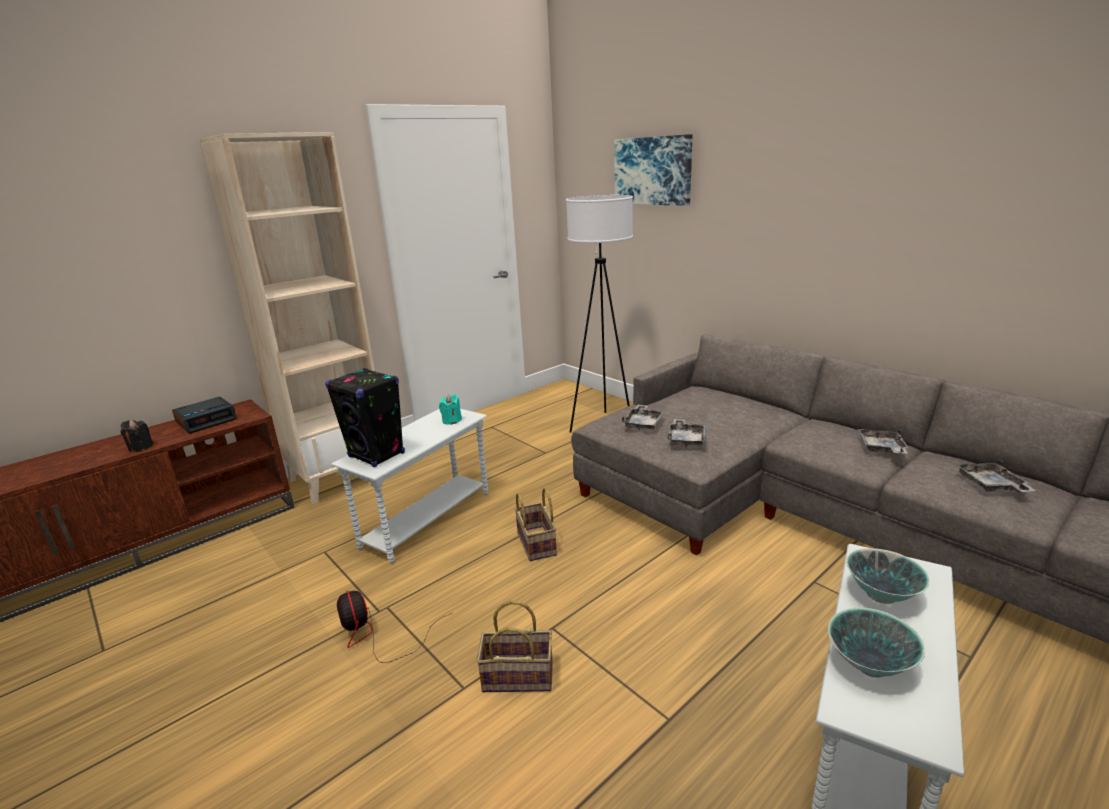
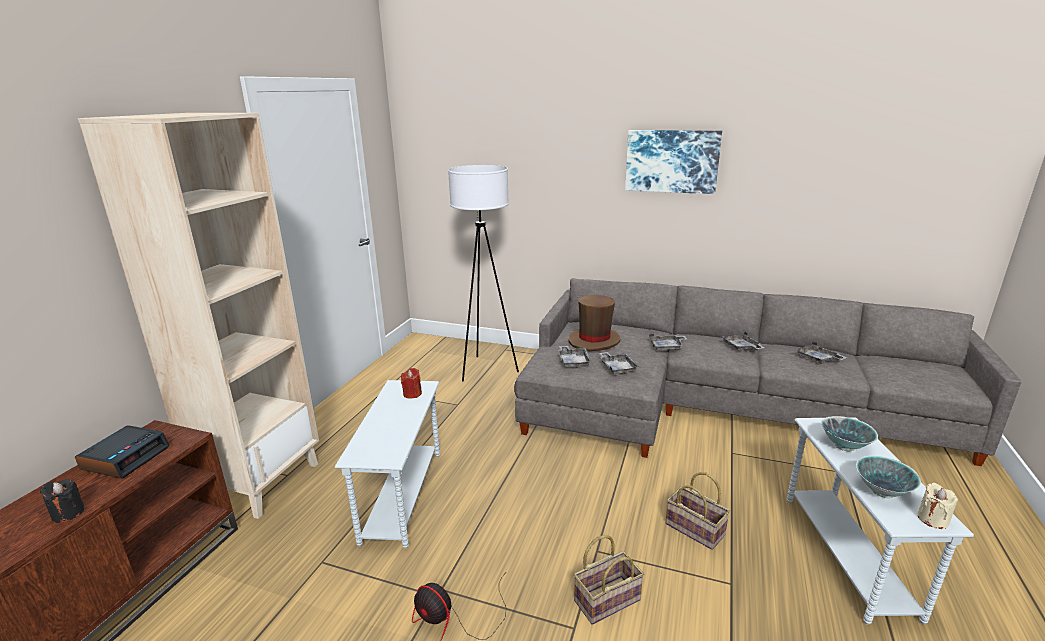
camera: 30 degrees left, 0 degrees up
black speaker [325,368,405,467] -> none
turquoise candle [439,395,462,425] -> red candle [401,368,422,399]
basket [514,488,557,561] -> basket moved to [665,472,730,550]
picture [614,134,693,206] -> picture moved to [625,130,722,194]
none -> brown hat [569,295,620,351]
none -> grey tray [649,333,687,350]
none -> beige candle [917,483,958,529]

